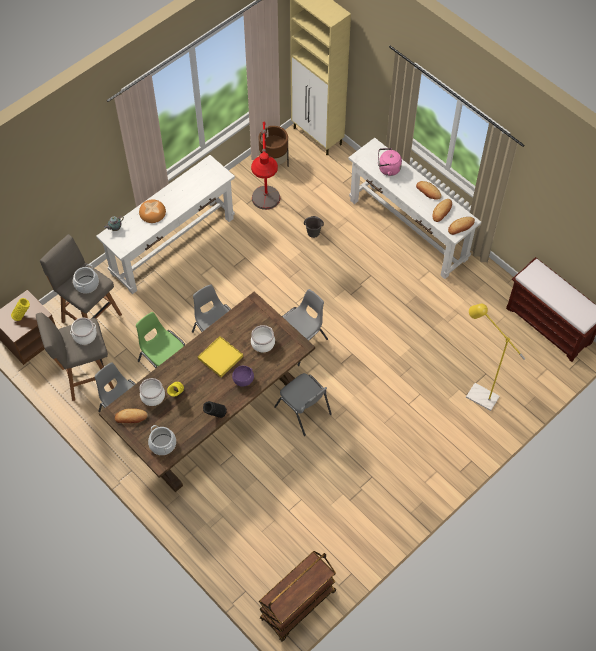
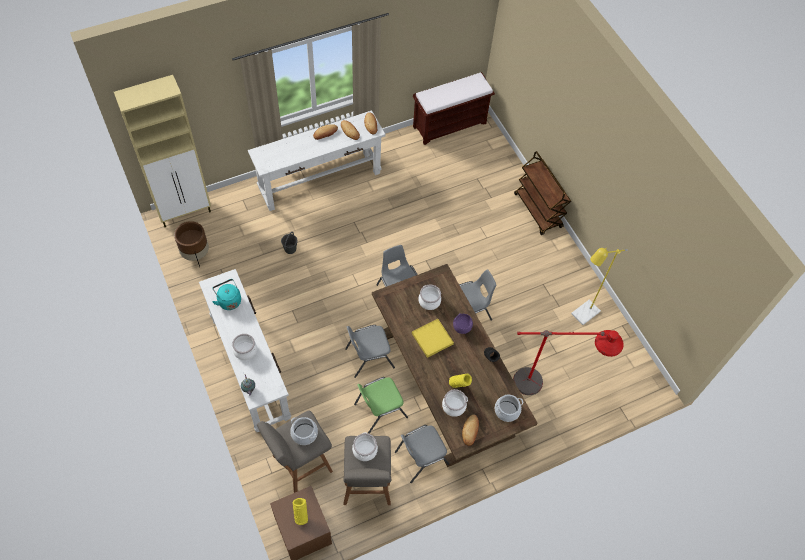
camera: 75 degrees left, 0 degrees up
bread [139,200,166,223] -> cooking pot [231,334,257,360]
red floor lamp [251,122,280,210] -> red floor lamp moved to [513,330,624,395]
brown cart [259,551,336,642] -> brown cart moved to [514,151,571,235]
pink kettle [378,148,402,176] -> none
yellow floor lamp [466,304,525,411] -> yellow floor lamp moved to [571,248,628,325]
none -> turquoise kettle [212,279,241,310]

